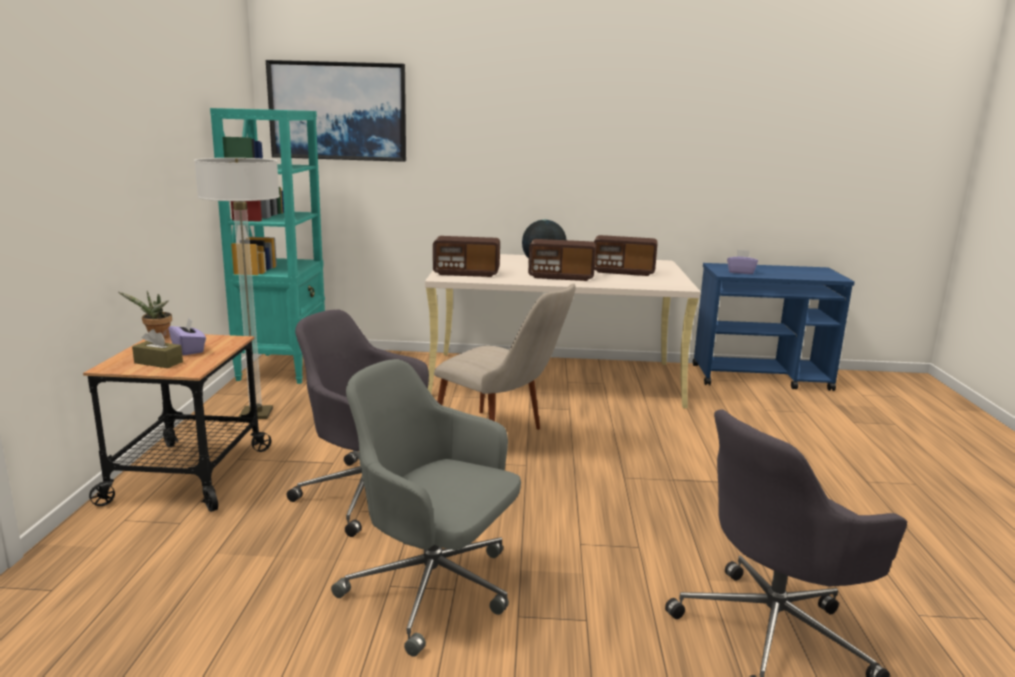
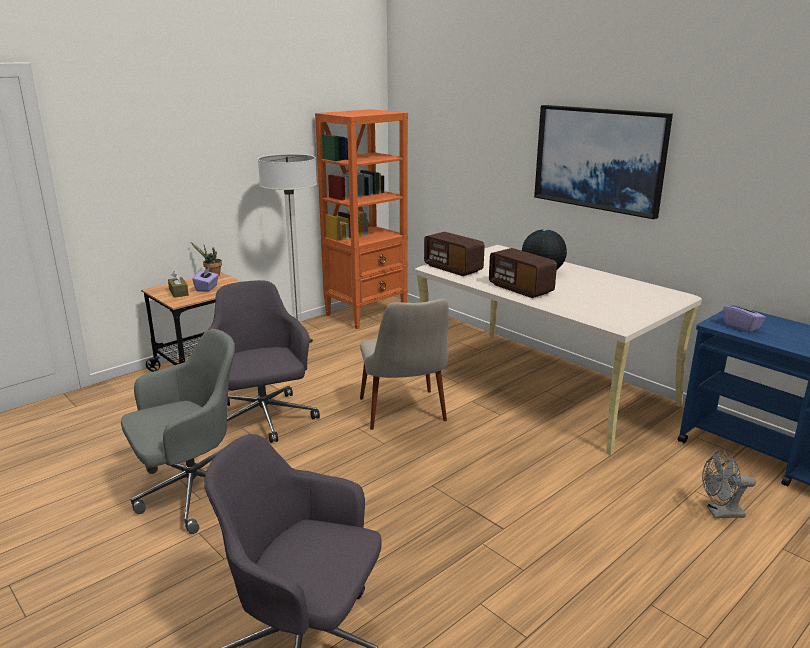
camera: 45 degrees right, 5 degrees up
turquoise bookcase [210,108,325,384] -> orange bookcase [315,109,408,329]
picture [266,60,406,162] -> picture moved to [534,105,673,219]
grey office chair [331,359,521,657] -> grey office chair turned 75 degrees clockwise [121,329,235,534]
radio [594,235,658,276] -> none
none -> grey fan [702,450,756,518]

